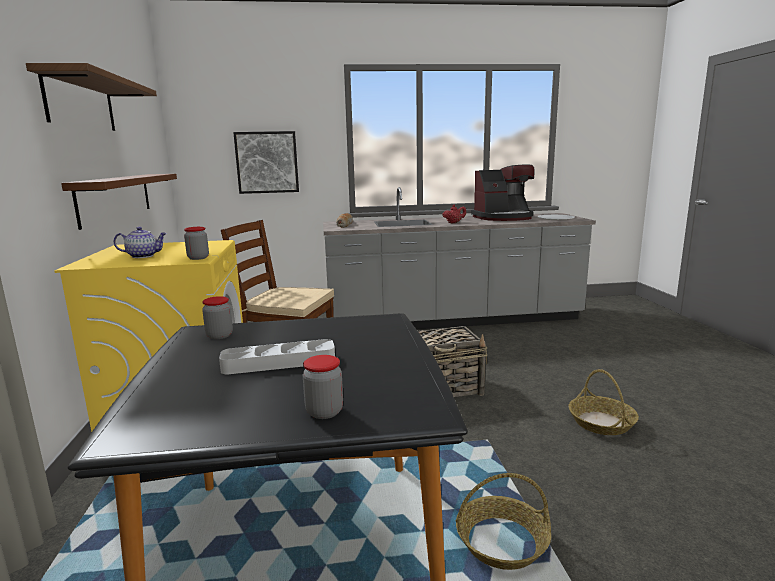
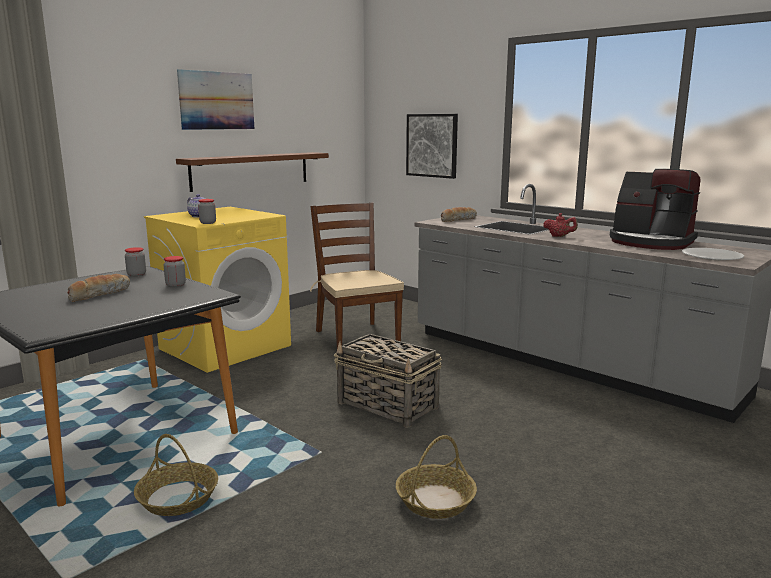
camera: 50 degrees right, 0 degrees up
shelf [26,63,157,131] -> picture [177,69,254,130]
grey tray [219,339,335,374] -> bread [67,274,130,302]
jar [303,355,343,419] -> jar moved to [164,256,186,287]

